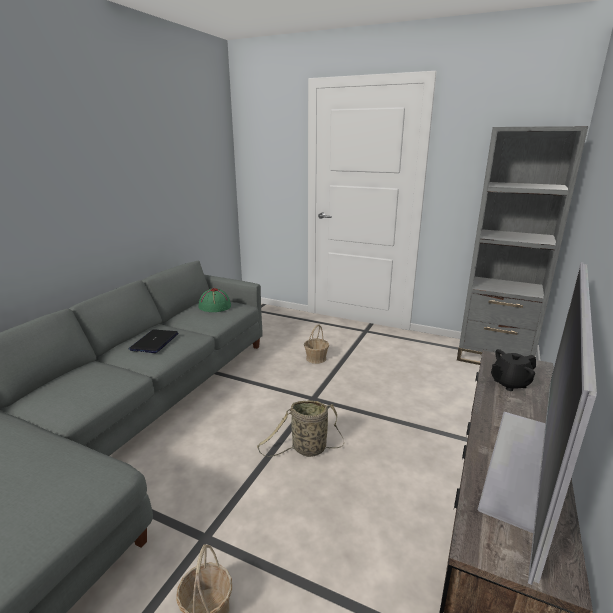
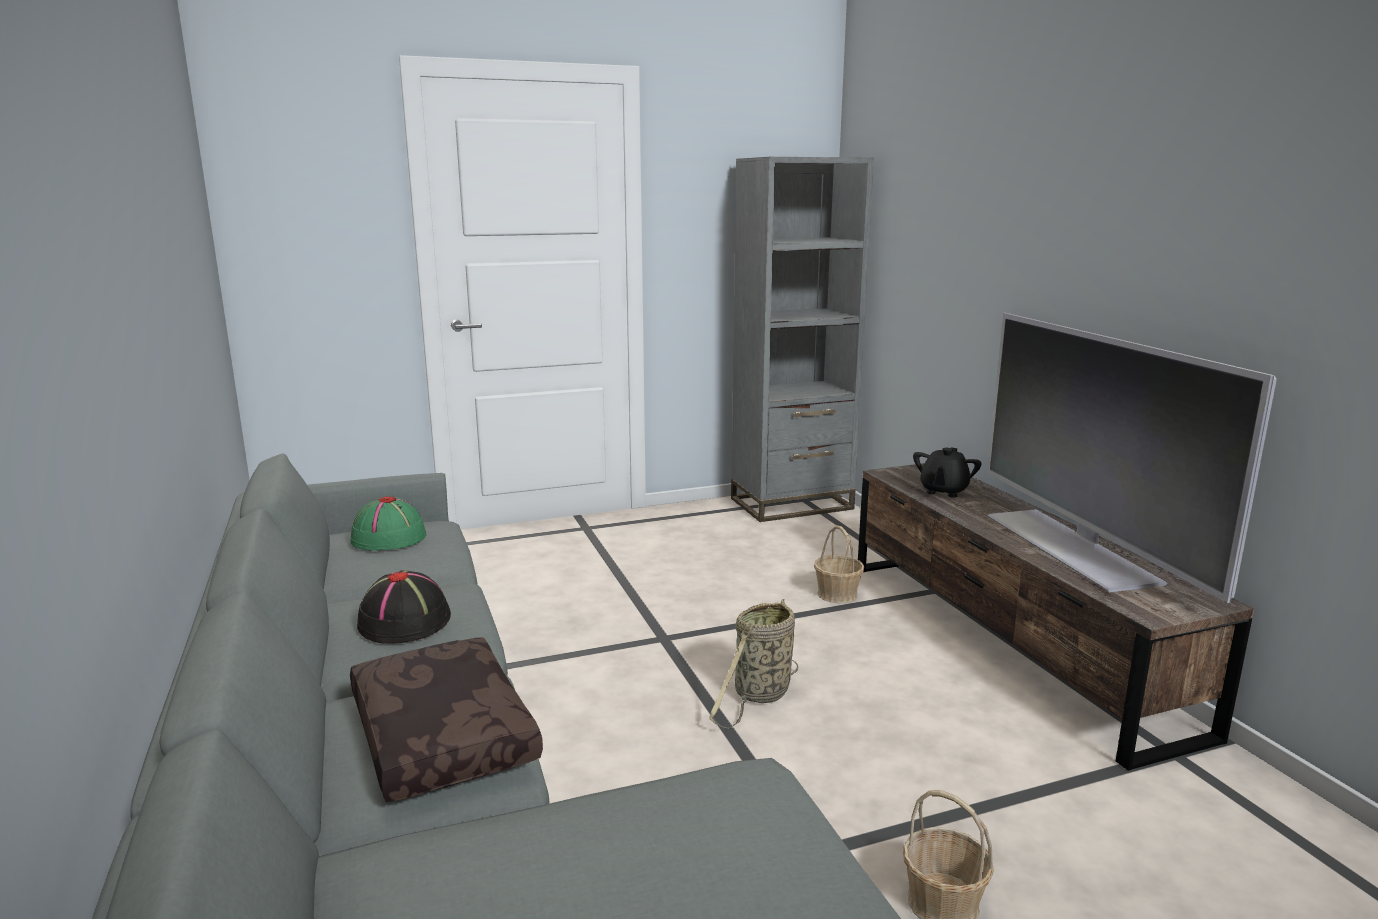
camera: 45 degrees left, 5 degrees down
laptop [128,330,179,353] -> black hat [357,570,451,644]
basket [304,324,329,364] -> basket moved to [814,525,864,603]
none -> brown pillow [350,637,543,802]

